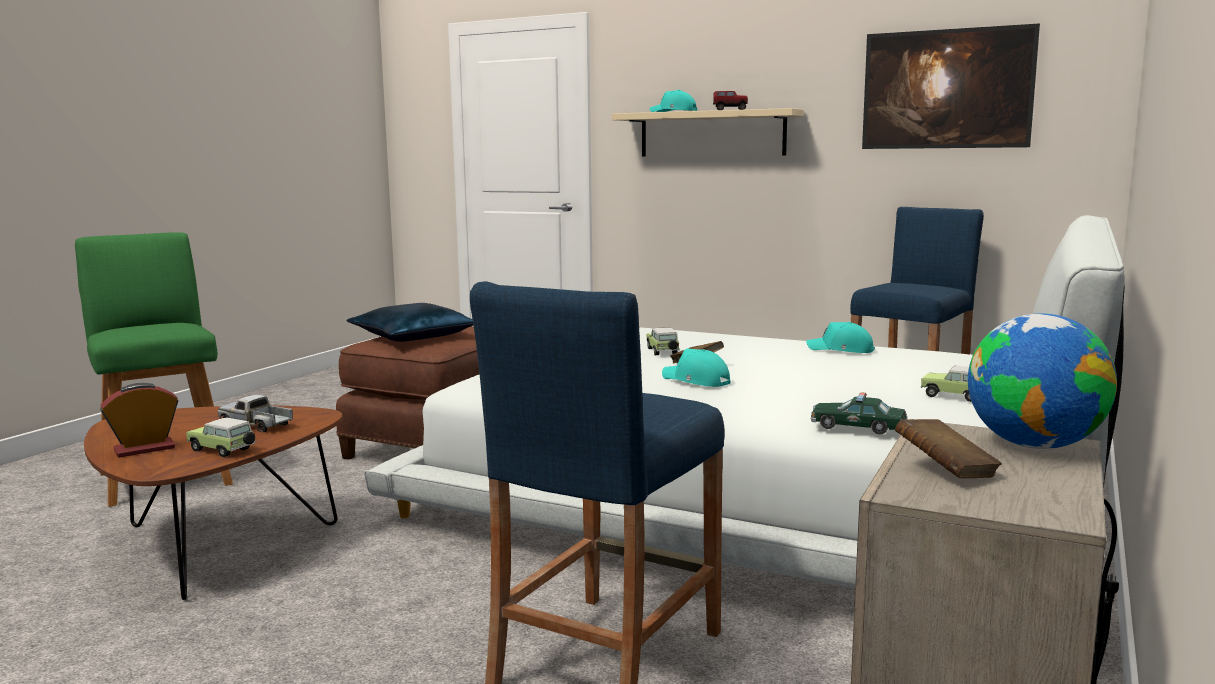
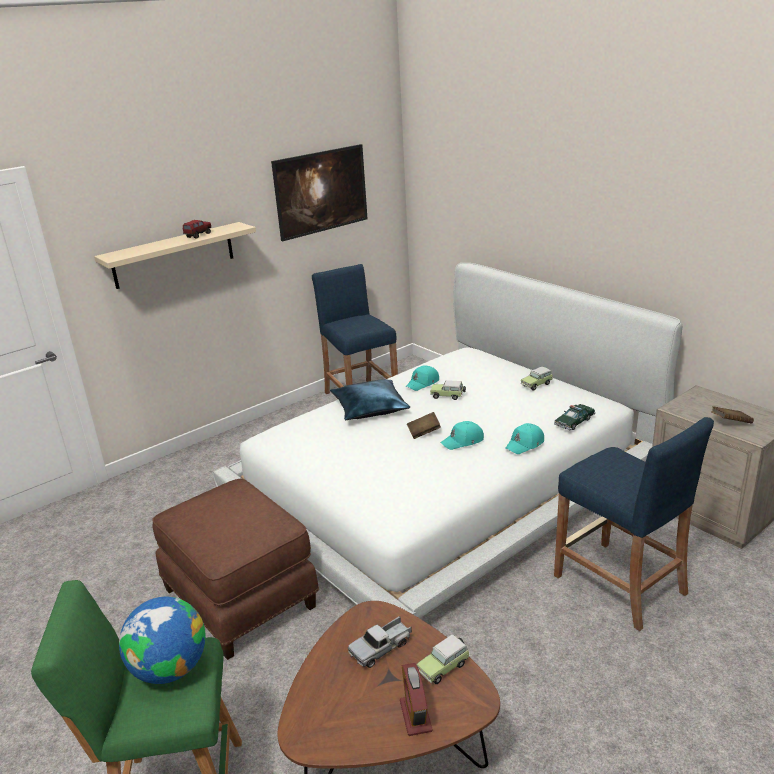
camera: 65 degrees left, 15 degrees up
blue pillow [347,303,473,342] -> blue pillow moved to [330,379,410,420]
toy car [647,328,680,355] -> toy car moved to [430,380,466,400]
turquoise cap [650,90,697,112] -> turquoise cap moved to [505,423,544,454]
globe [968,314,1117,449] -> globe moved to [119,597,206,684]

